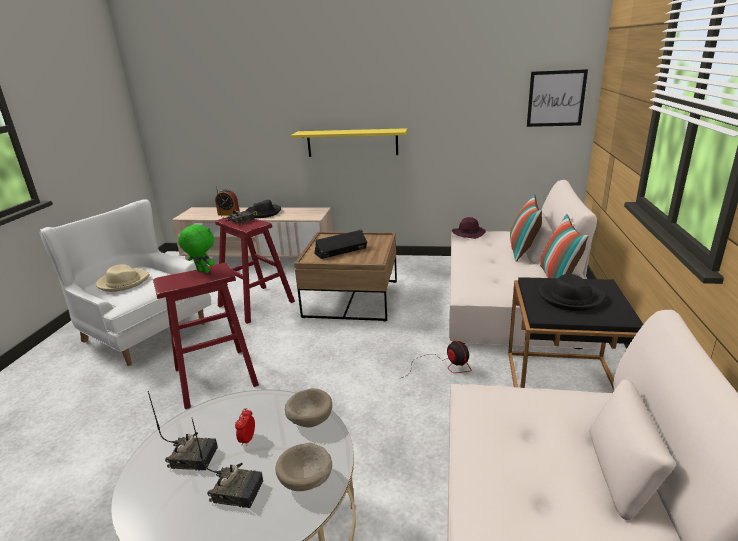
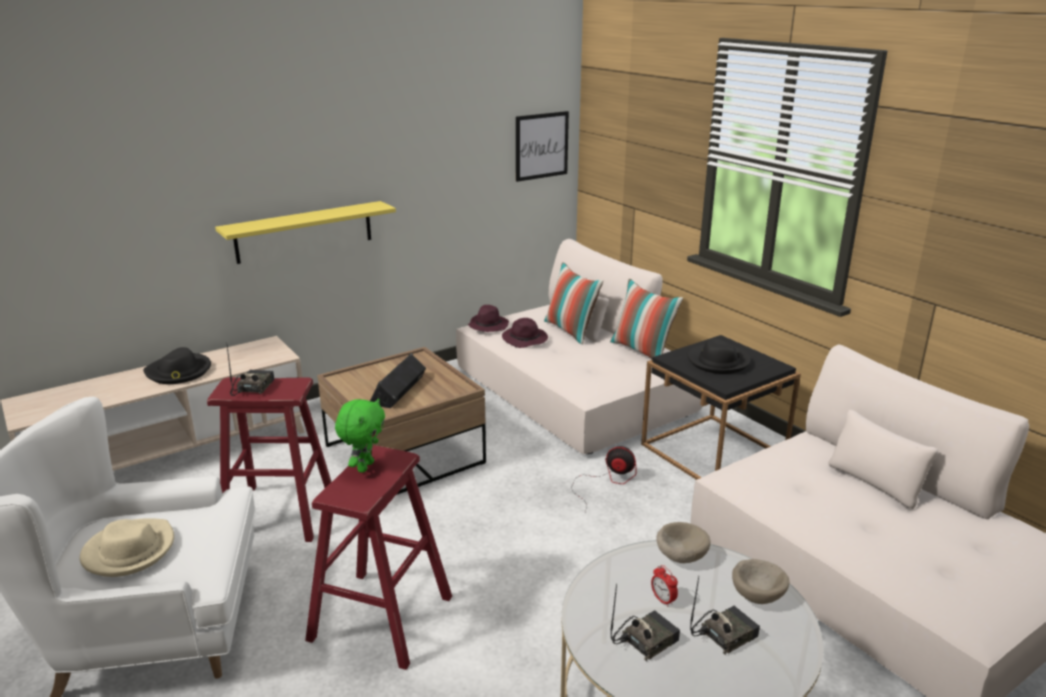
camera: 45 degrees left, 0 degrees up
green plush toy [178,224,214,273] -> green plush toy turned 120 degrees clockwise [335,398,385,473]
alarm clock [215,189,240,216] -> none
none -> purple hat [502,318,548,348]

